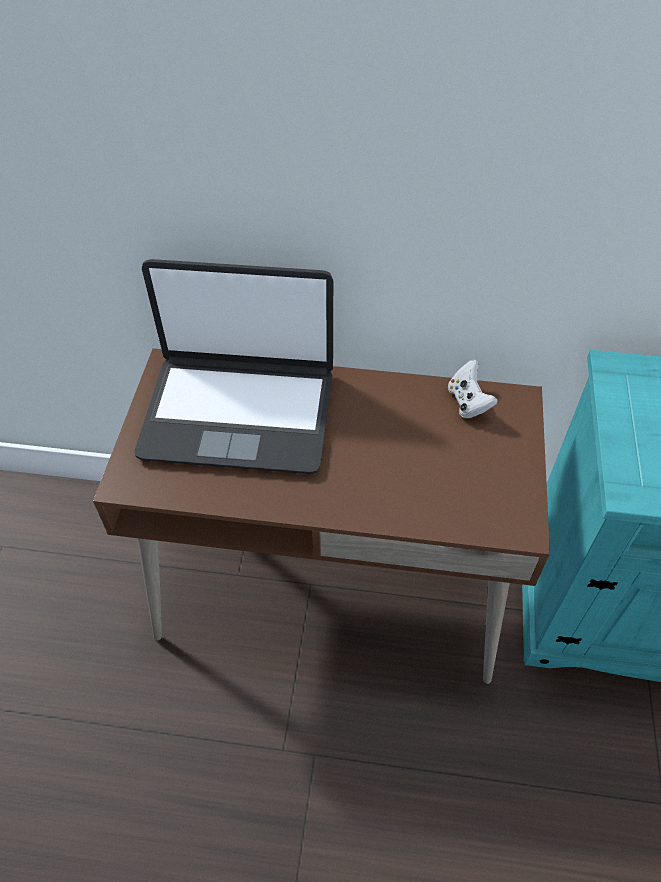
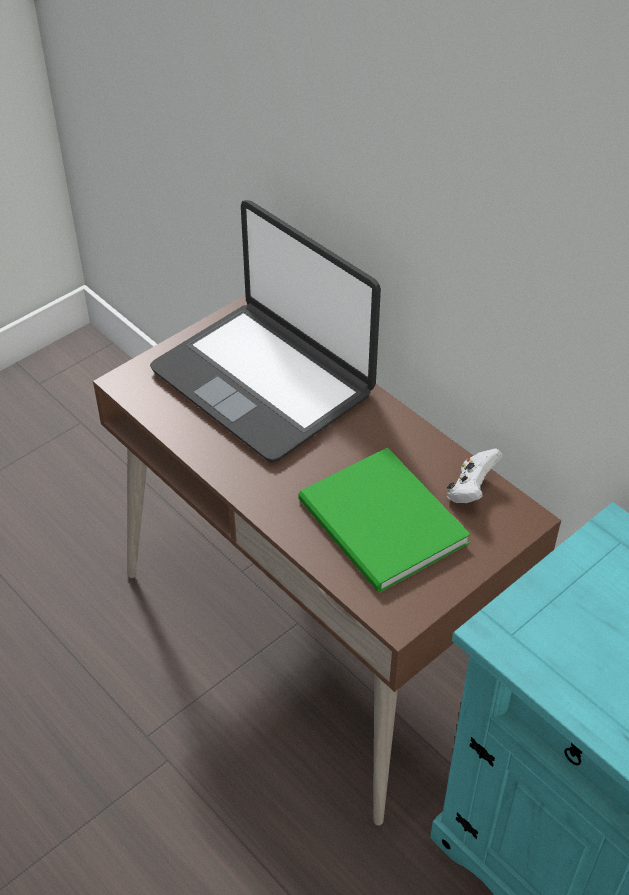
camera: 40 degrees right, 5 degrees down
none -> green book [298,447,470,593]

